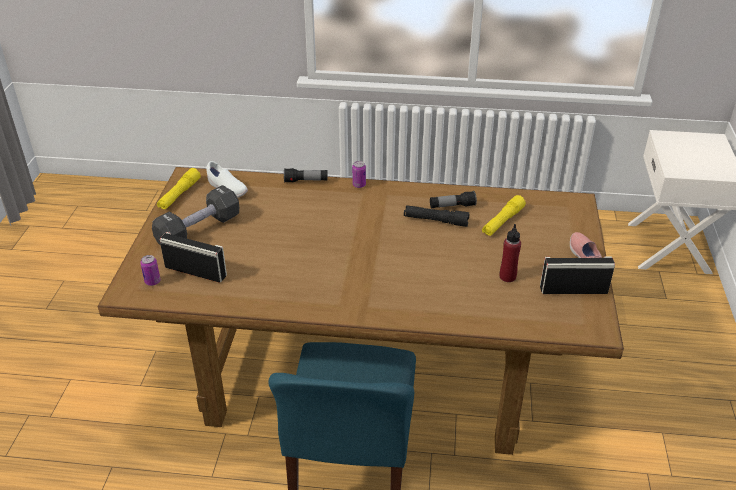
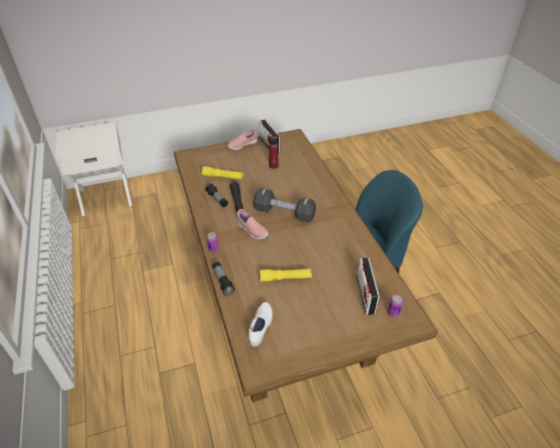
camera: 115 degrees left, 5 degrees up
black dumbbell [152,185,239,245] -> black dumbbell moved to [253,188,316,223]
yellow flashlight [157,168,201,210] -> yellow flashlight moved to [260,269,312,281]
none -> pink shoe [236,209,269,239]

